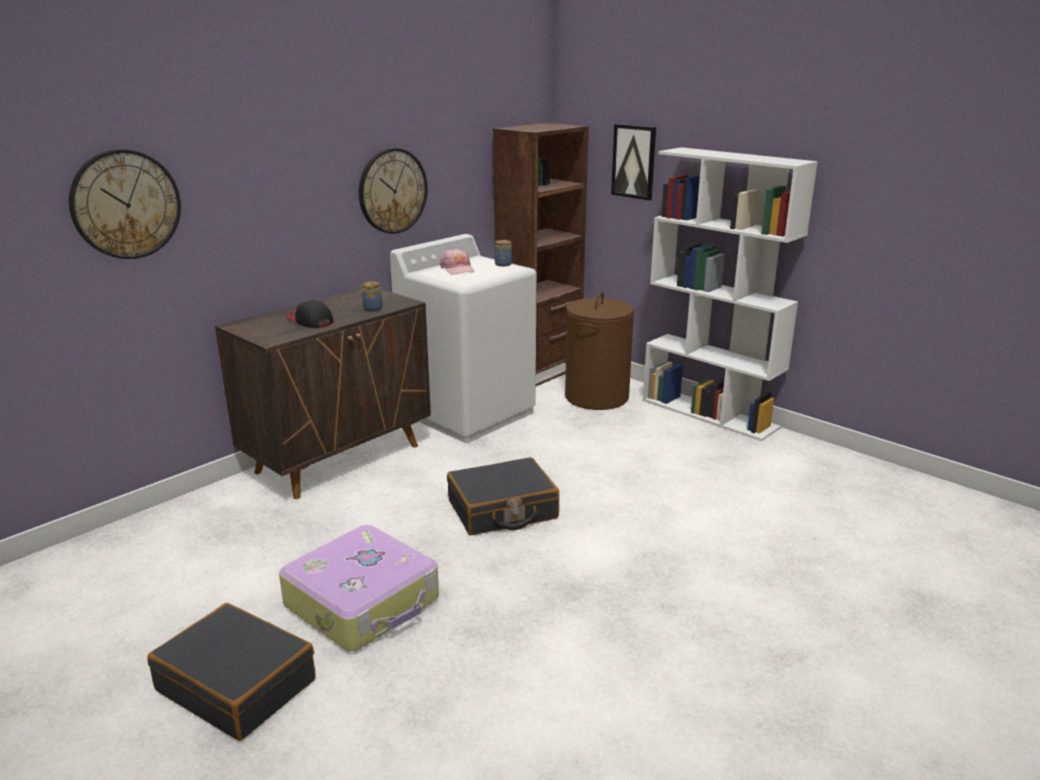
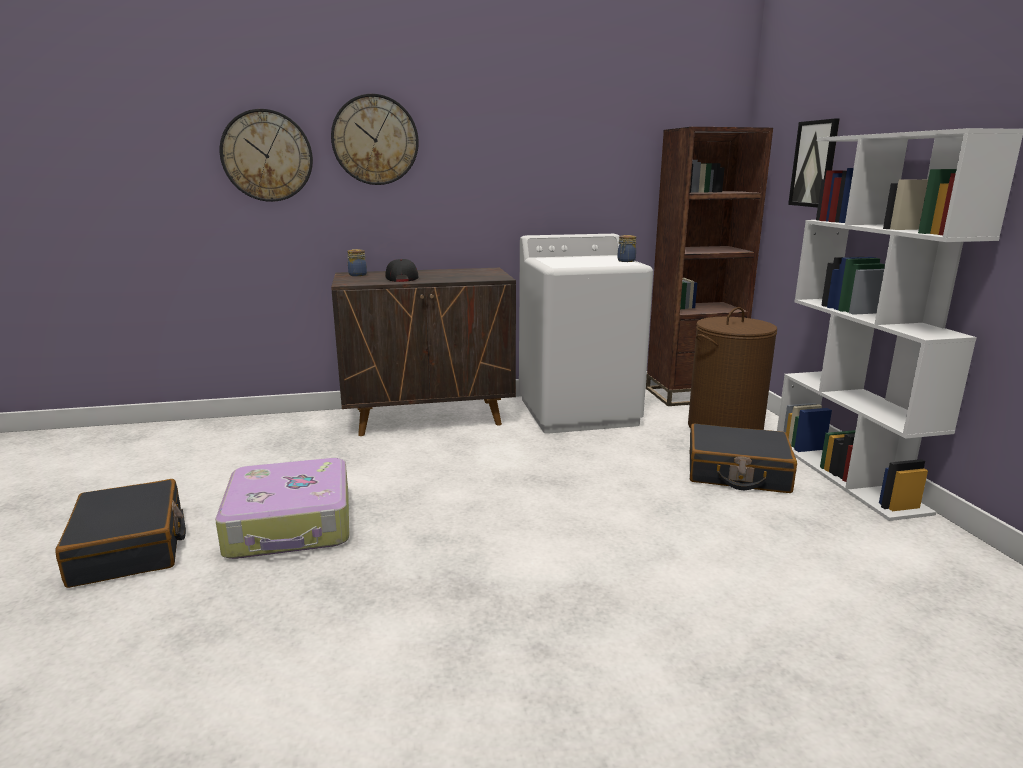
camera: 35 degrees right, 5 degrees down
wall clock [359,148,428,234] -> wall clock moved to [331,94,419,185]
jar [360,281,383,312] -> jar moved to [347,249,367,276]
pink cap [440,248,475,275] -> none
black suitcase [447,457,559,535] -> black suitcase moved to [690,423,797,493]

